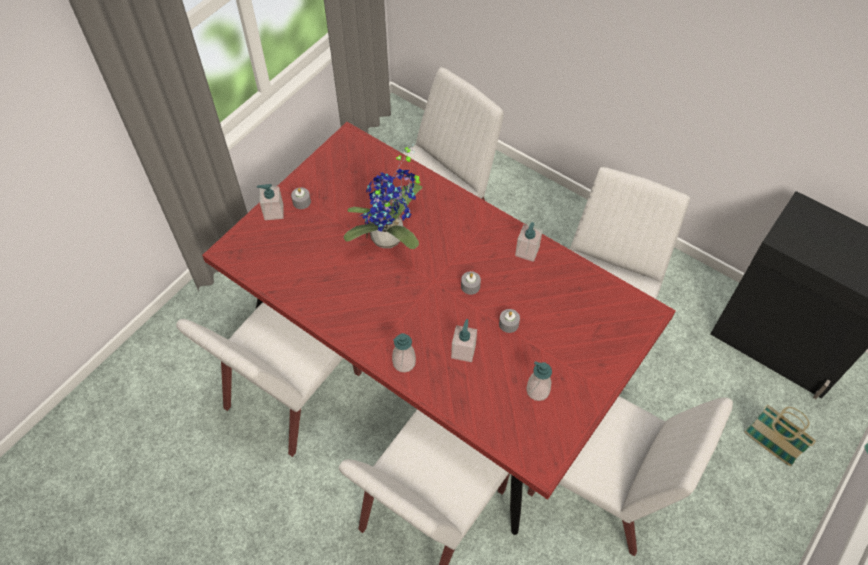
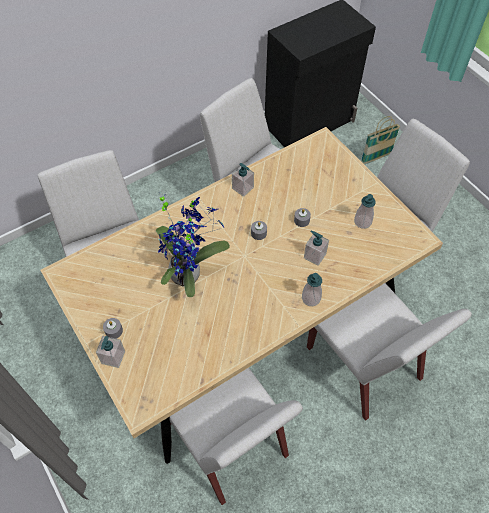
camera: 70 degrees left, 0 degrees up
red dining table [202,122,676,535] -> beige dining table [40,127,443,464]

